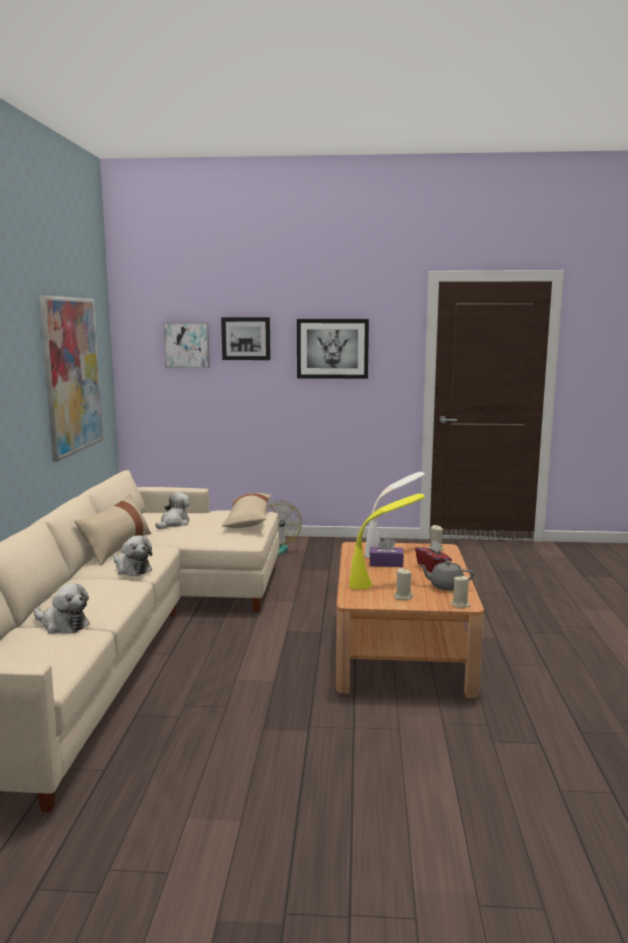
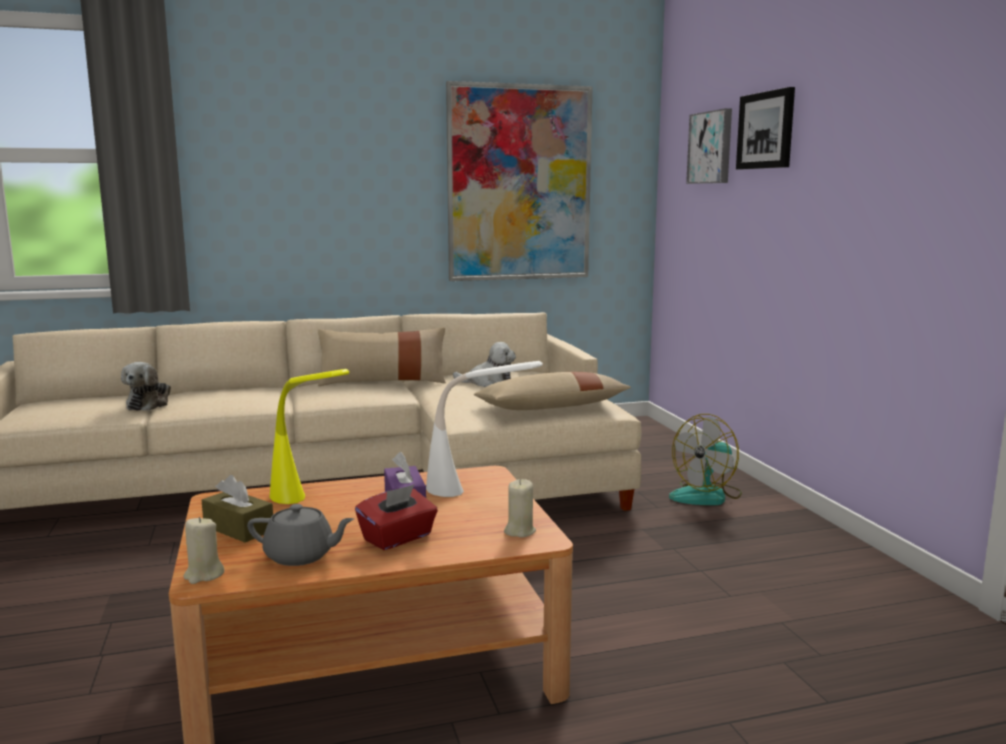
camera: 70 degrees right, 0 degrees up
plush toy [113,535,152,576] -> none
picture [297,319,369,379] -> none
beige candle [394,568,413,600] -> brown tissue box [202,475,273,542]
grey teapot [418,560,474,591] -> grey teapot turned 105 degrees clockwise [247,504,354,566]

